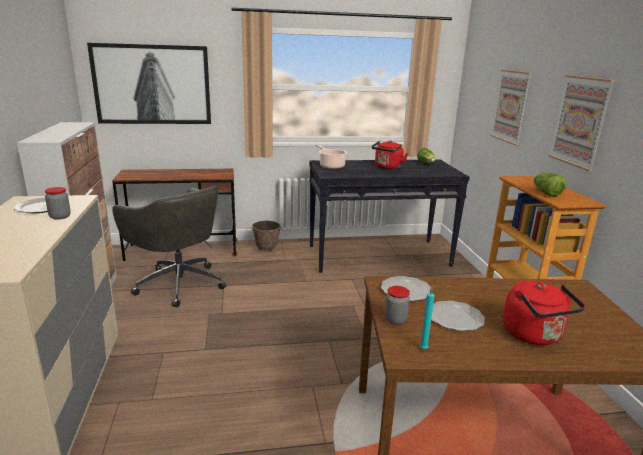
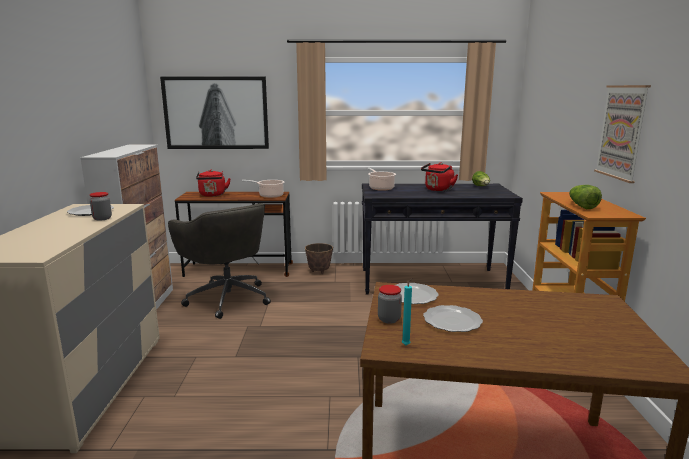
camera: 10 degrees right, 5 degrees down
picture [490,70,532,146] -> none
red kettle [503,280,585,345] -> red kettle moved to [196,170,231,197]
none -> cooking pot [242,180,284,198]

